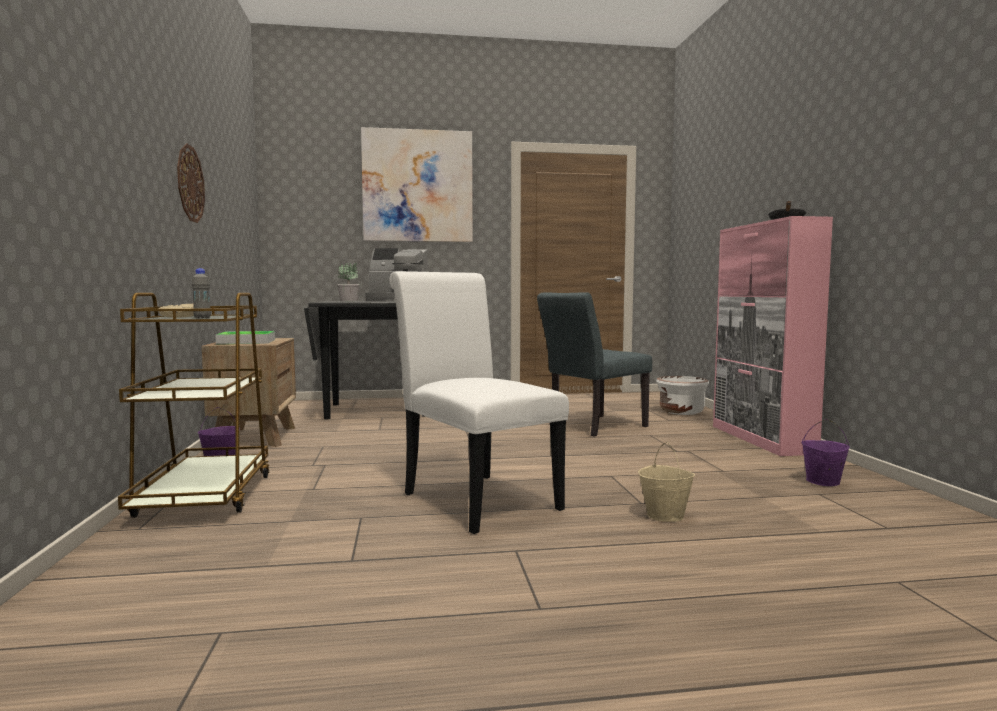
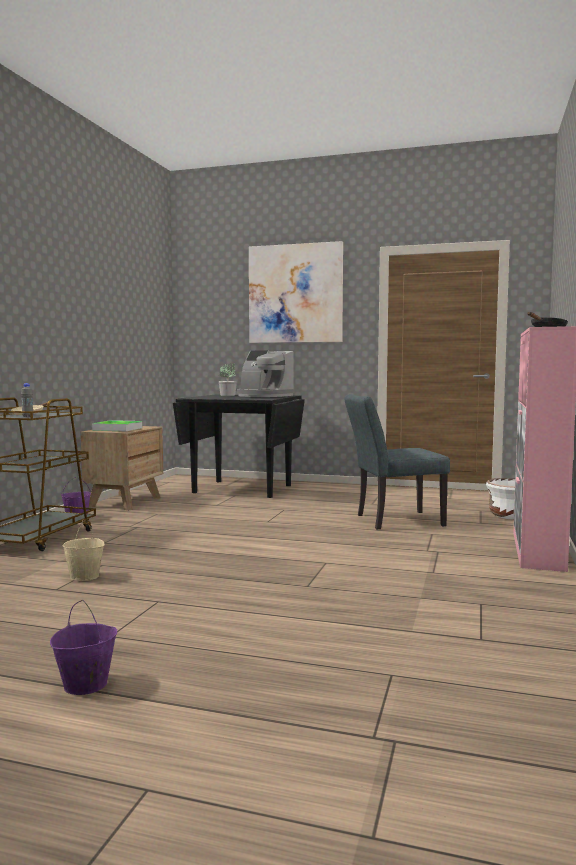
camera: 25 degrees right, 0 degrees up
wall clock [177,144,205,223] -> none
white chair [389,271,569,534] -> none
beige bucket [638,442,695,522] -> beige bucket moved to [62,520,105,581]
purple bucket [801,419,850,486] -> purple bucket moved to [50,600,117,695]

